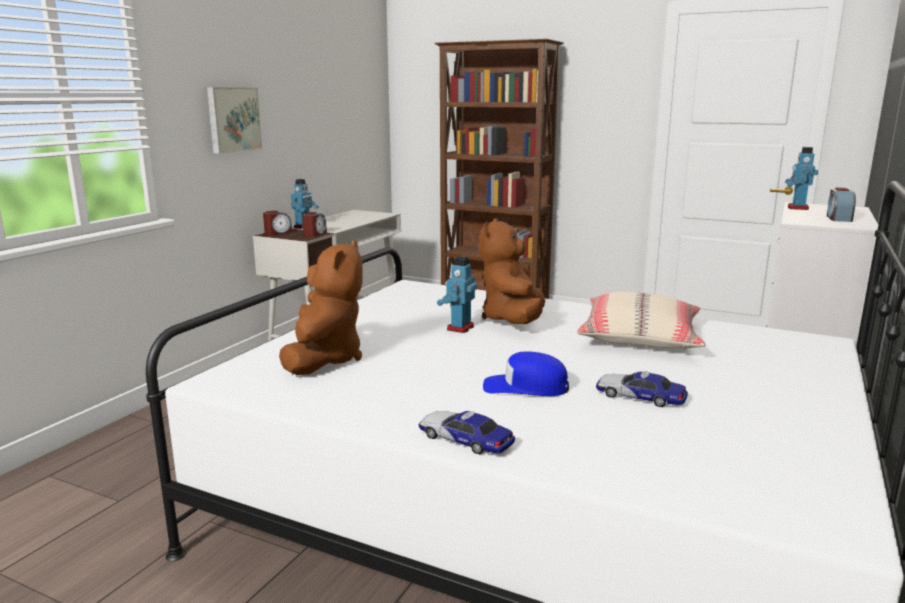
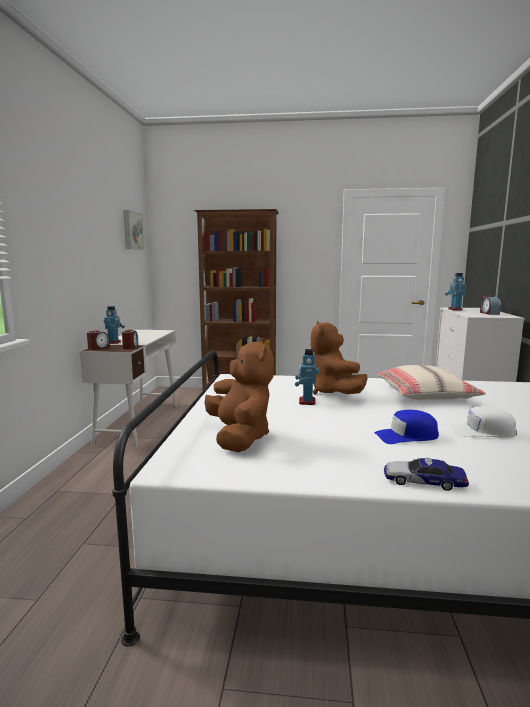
camera: 20 degrees left, 5 degrees down
picture [207,87,262,154] -> picture moved to [123,210,144,250]
toy car [596,371,688,407] -> white cap [449,406,517,438]

